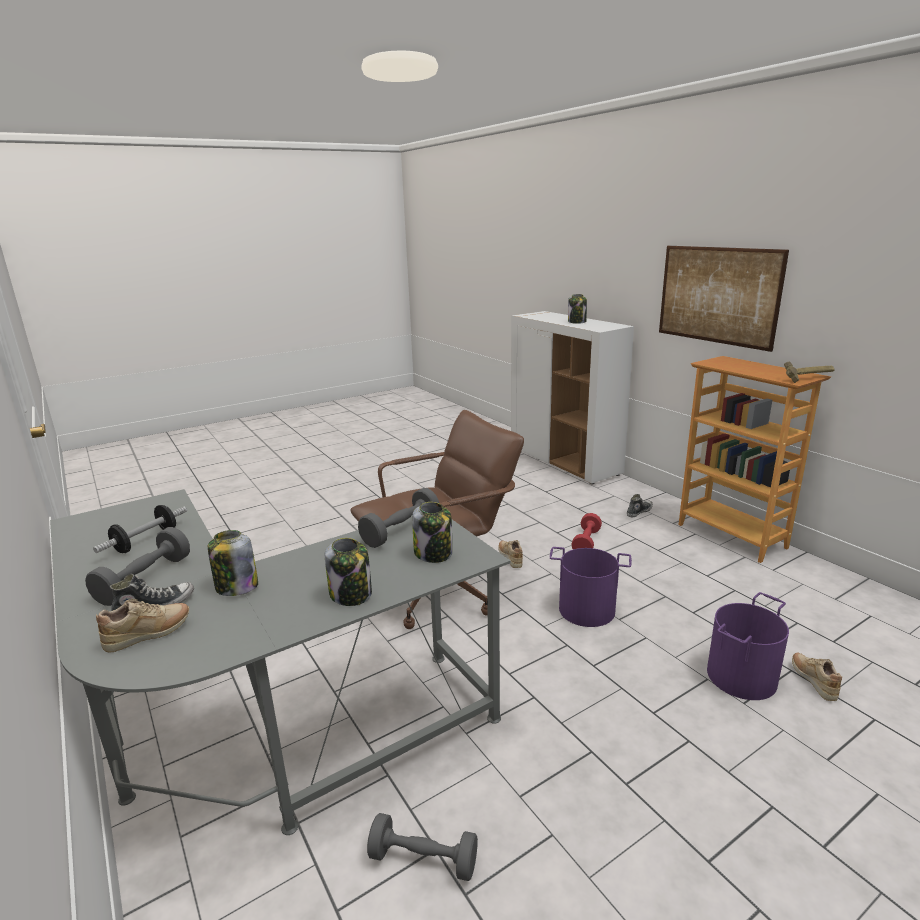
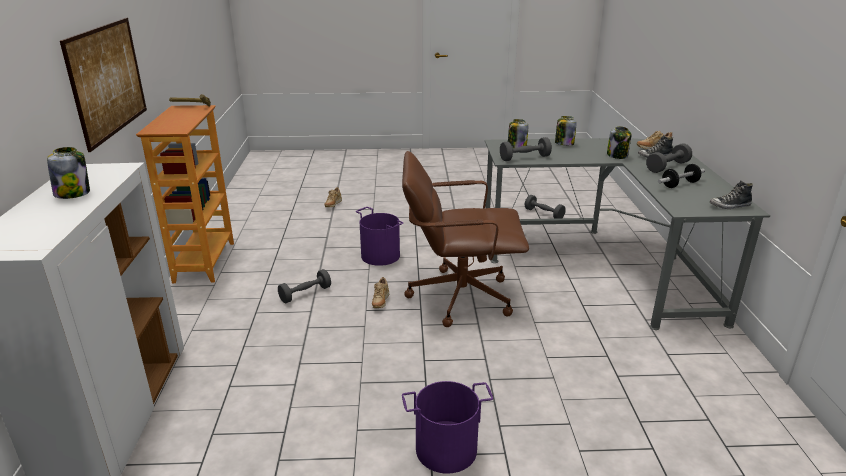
camera: 150 degrees left, 5 degrees up
red dumbbell [571,513,602,549] -> grey dumbbell [278,269,331,304]
shoe [627,494,653,518] -> shoe moved to [710,180,753,209]
purple bucket [707,592,789,700] -> purple bucket moved to [402,381,493,474]

